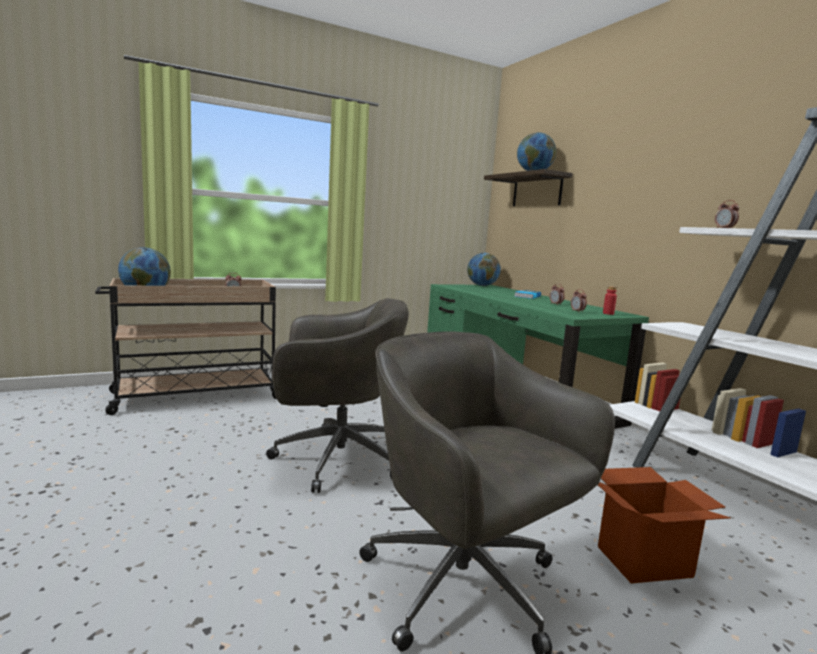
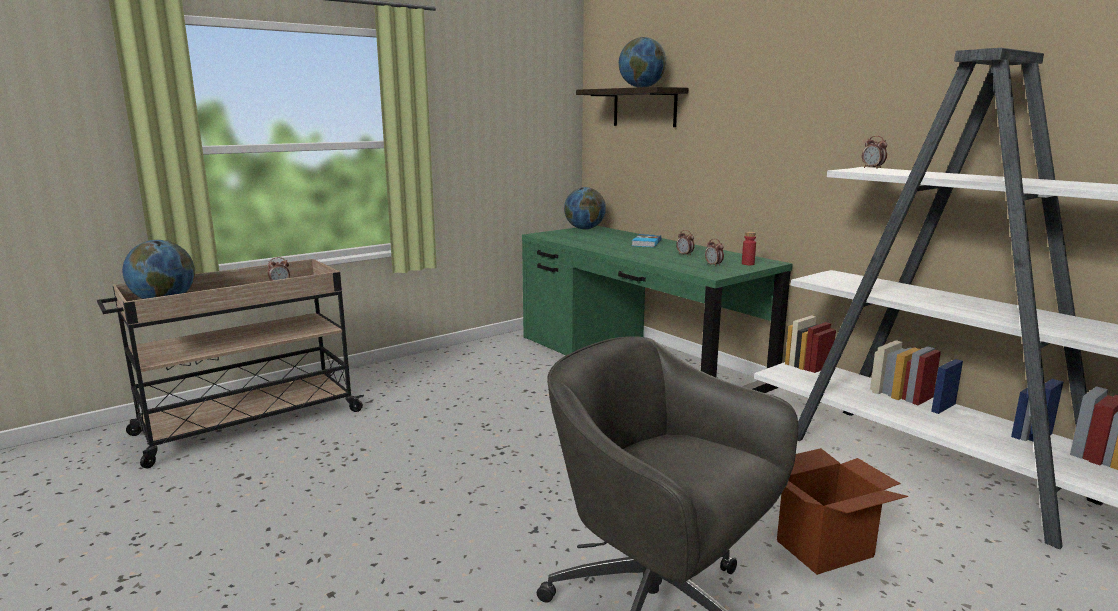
camera: 10 degrees left, 5 degrees up
grey office chair [266,298,409,493] -> none

